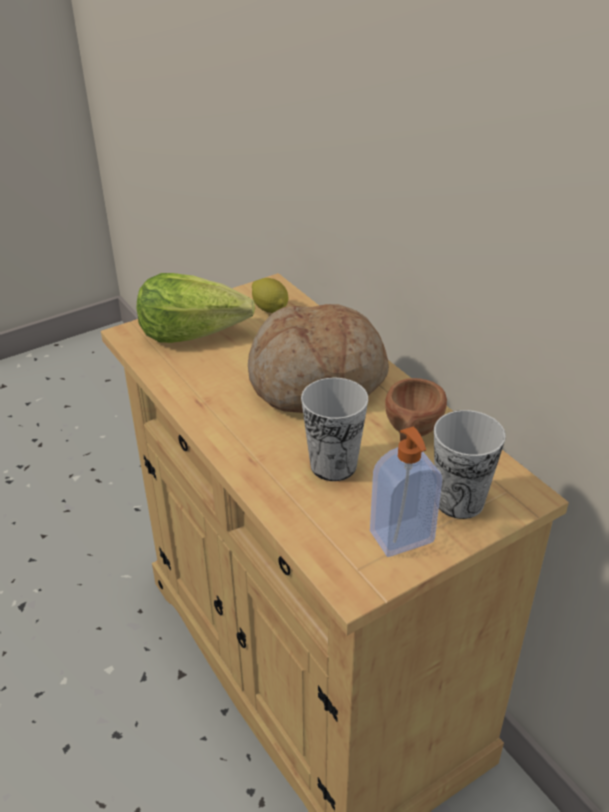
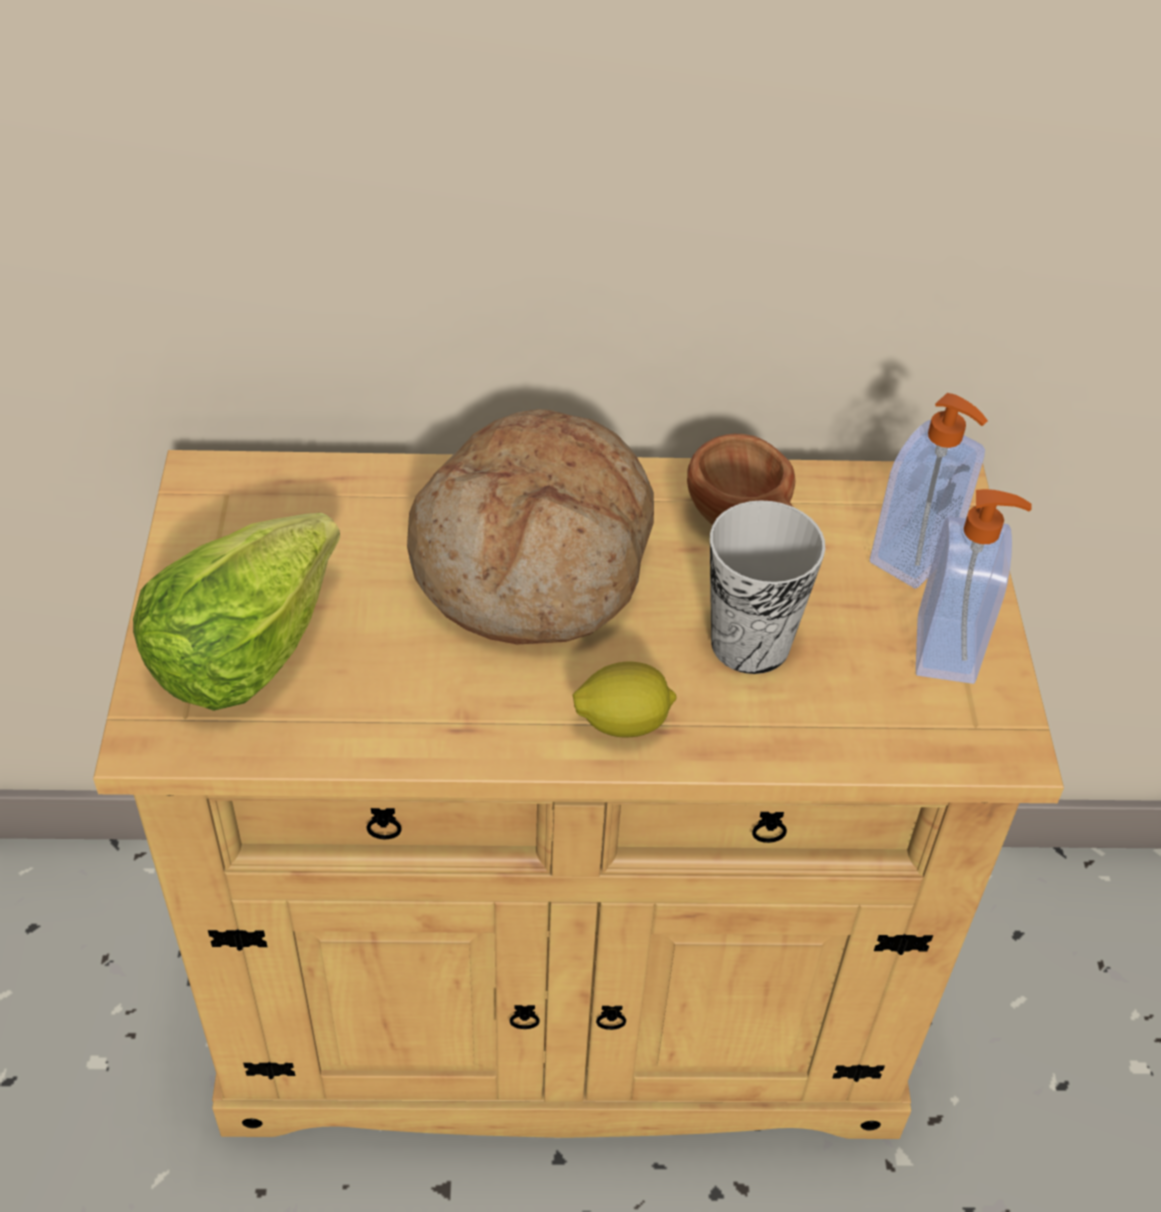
camera: 60 degrees left, 10 degrees up
lemon [252,278,288,313] -> lemon moved to [573,662,677,738]
cup [434,410,506,519] -> soap dispenser [870,393,988,589]

